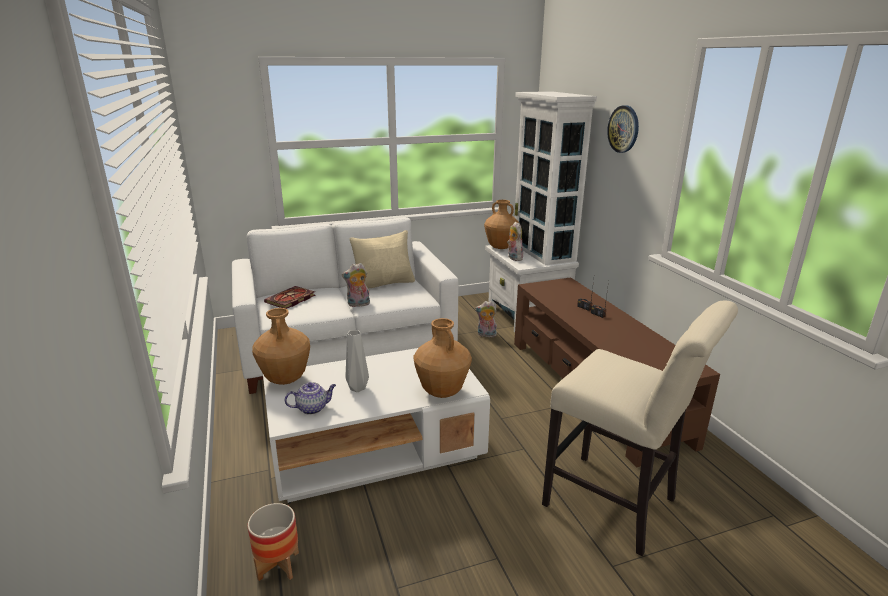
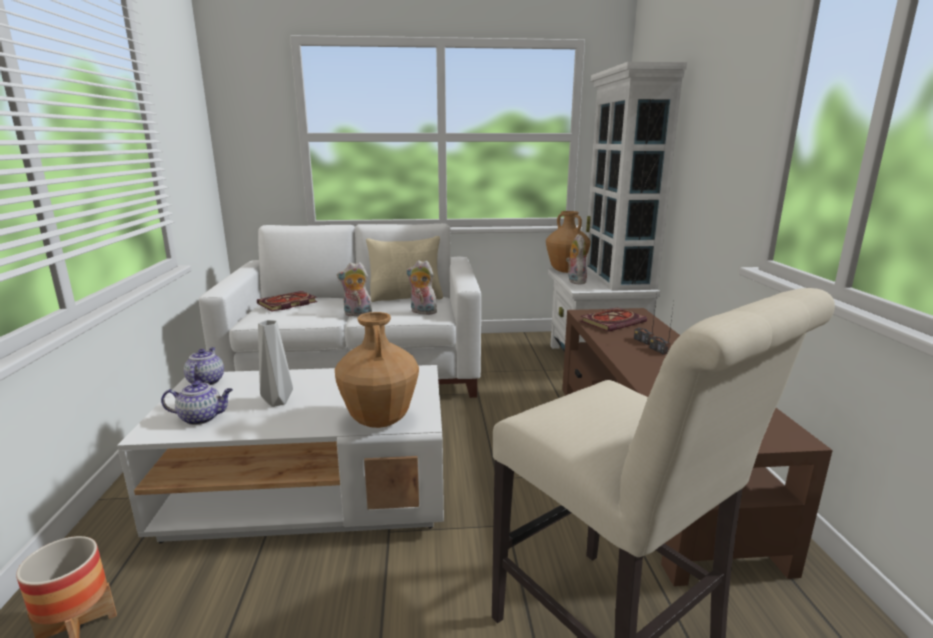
camera: 15 degrees right, 5 degrees down
brown vase [252,308,310,385] -> teapot [184,347,224,385]
plush toy [475,301,497,337] -> plush toy moved to [406,260,437,315]
wall clock [607,105,639,153] -> none
none -> book [580,307,647,332]

